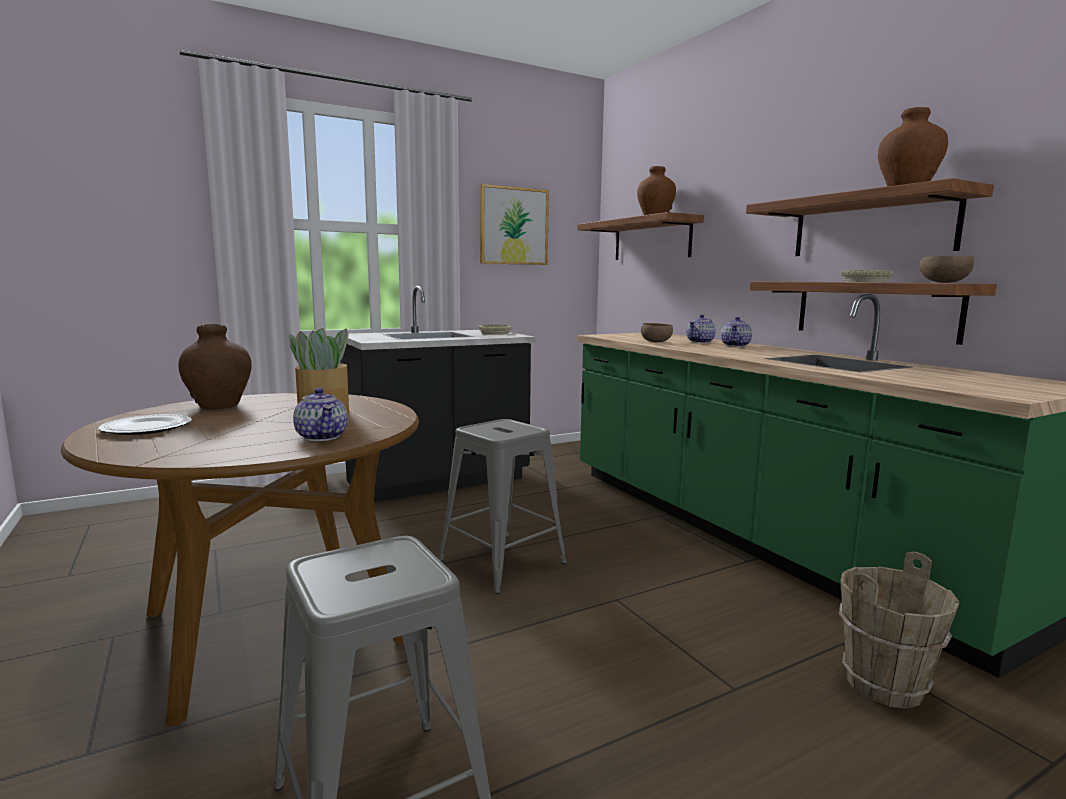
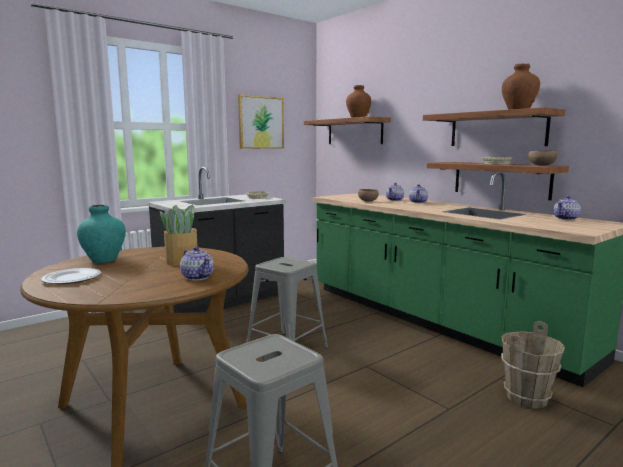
camera: 10 degrees left, 0 degrees up
brown vase [178,324,252,410] -> turquoise vase [77,205,126,263]
none -> teapot [553,196,581,220]

